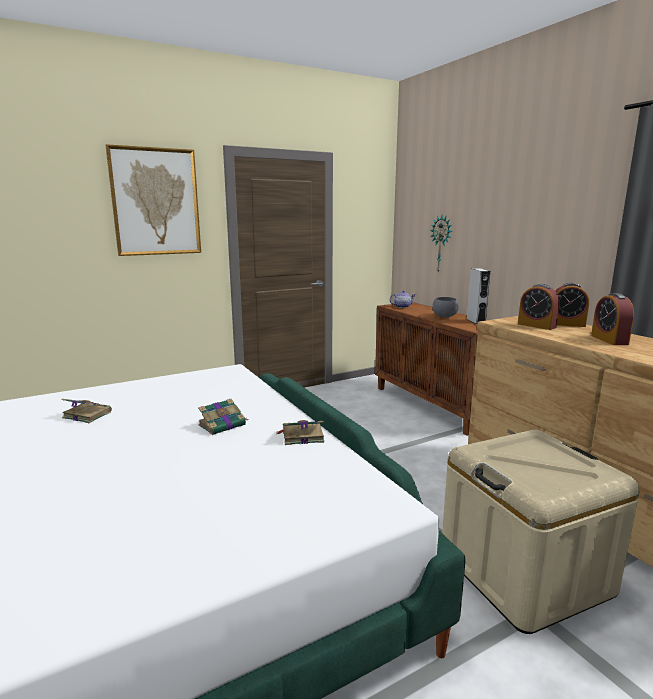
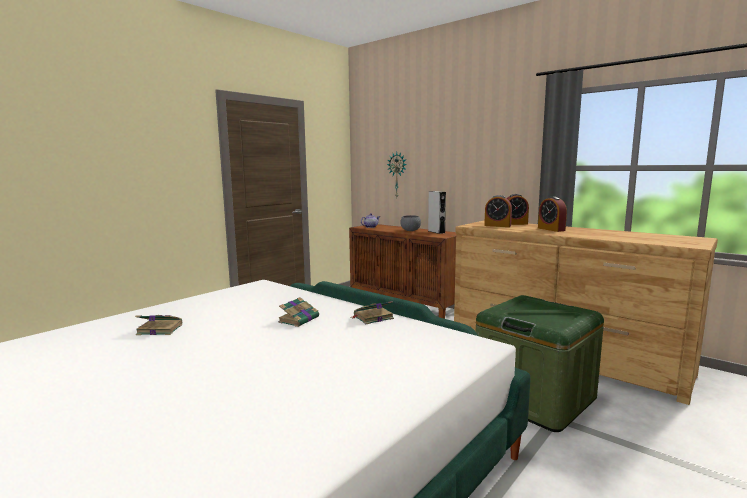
camera: 20 degrees left, 5 degrees down
picture [105,144,201,256] -> none
beige storage box [442,430,640,634] -> green storage box [476,295,604,432]

